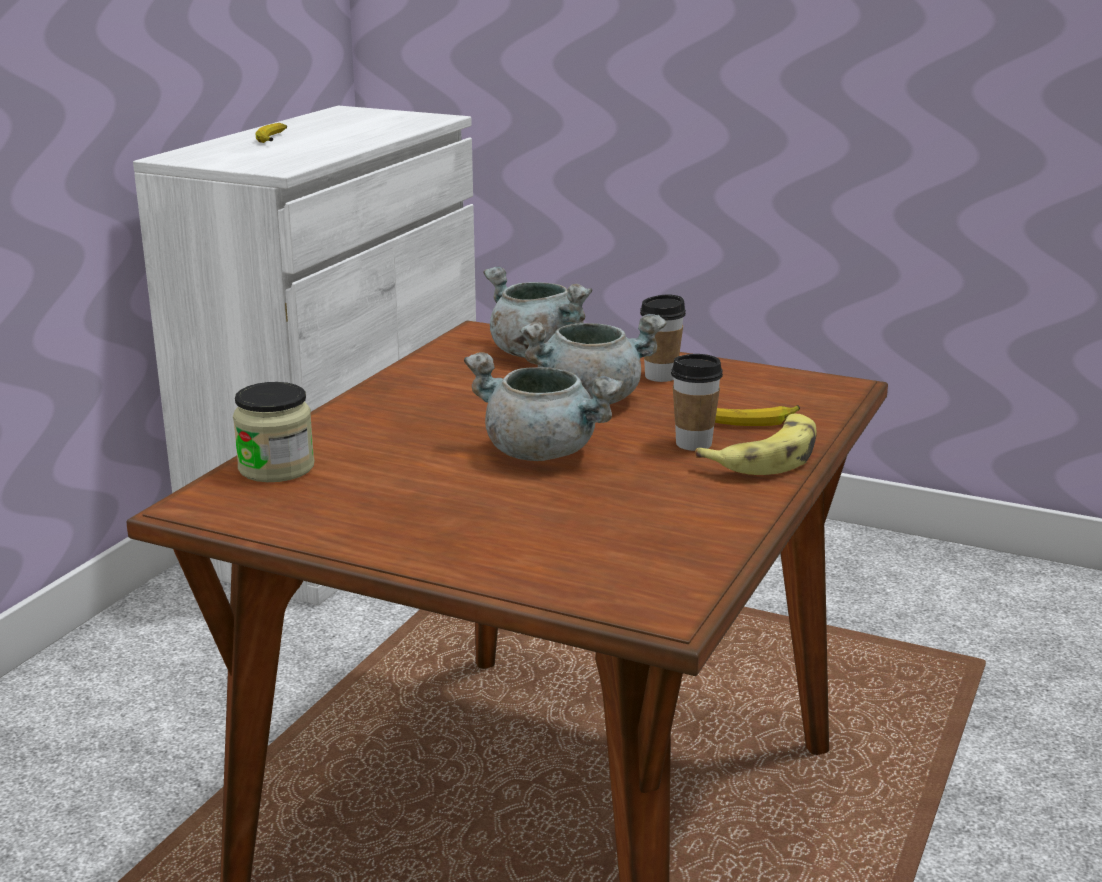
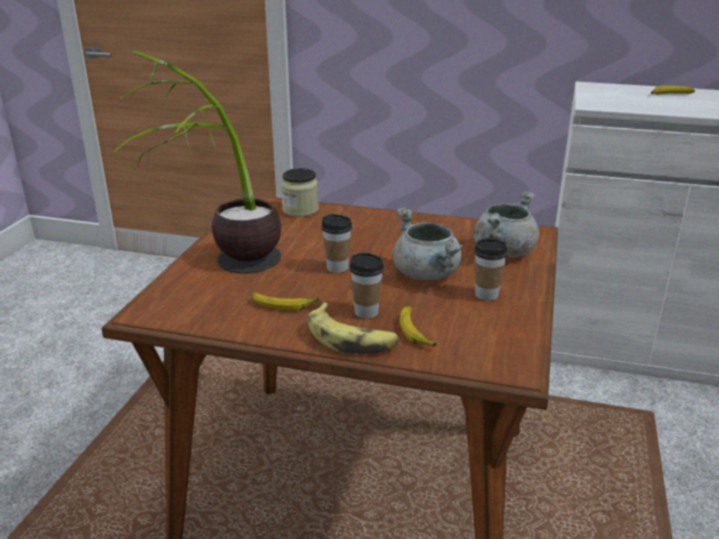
camera: 80 degrees right, 5 degrees up
grey cooking pot [464,352,623,461] -> cup [321,214,352,273]
none -> potted plant [114,50,281,274]
none -> banana [251,292,319,311]

